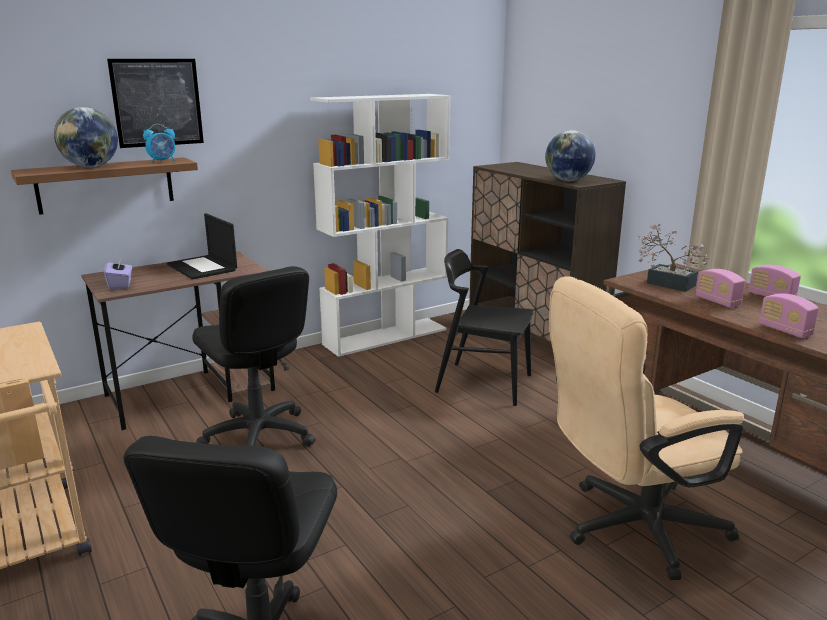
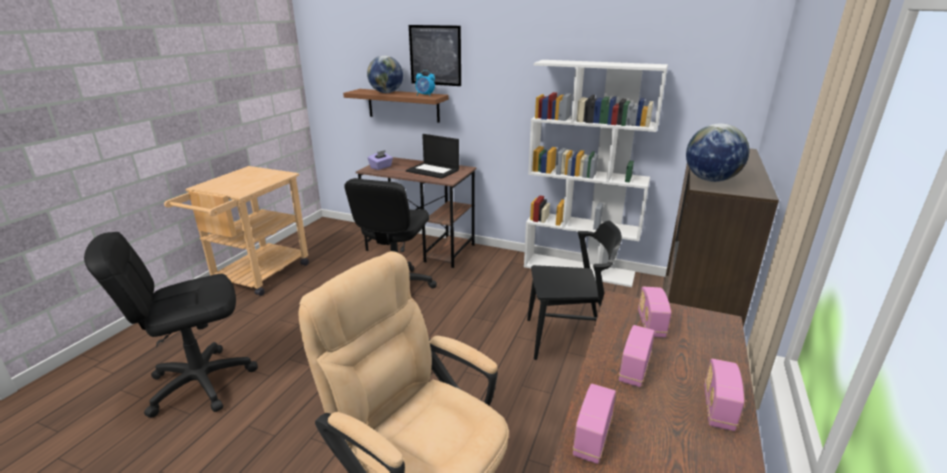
camera: 55 degrees right, 5 degrees up
laptop [167,213,237,280] -> laptop turned 75 degrees counterclockwise [406,134,459,179]
black chair [435,249,534,406] -> black chair turned 105 degrees clockwise [527,221,622,360]
potted plant [638,224,709,292] -> radio [638,287,671,338]

